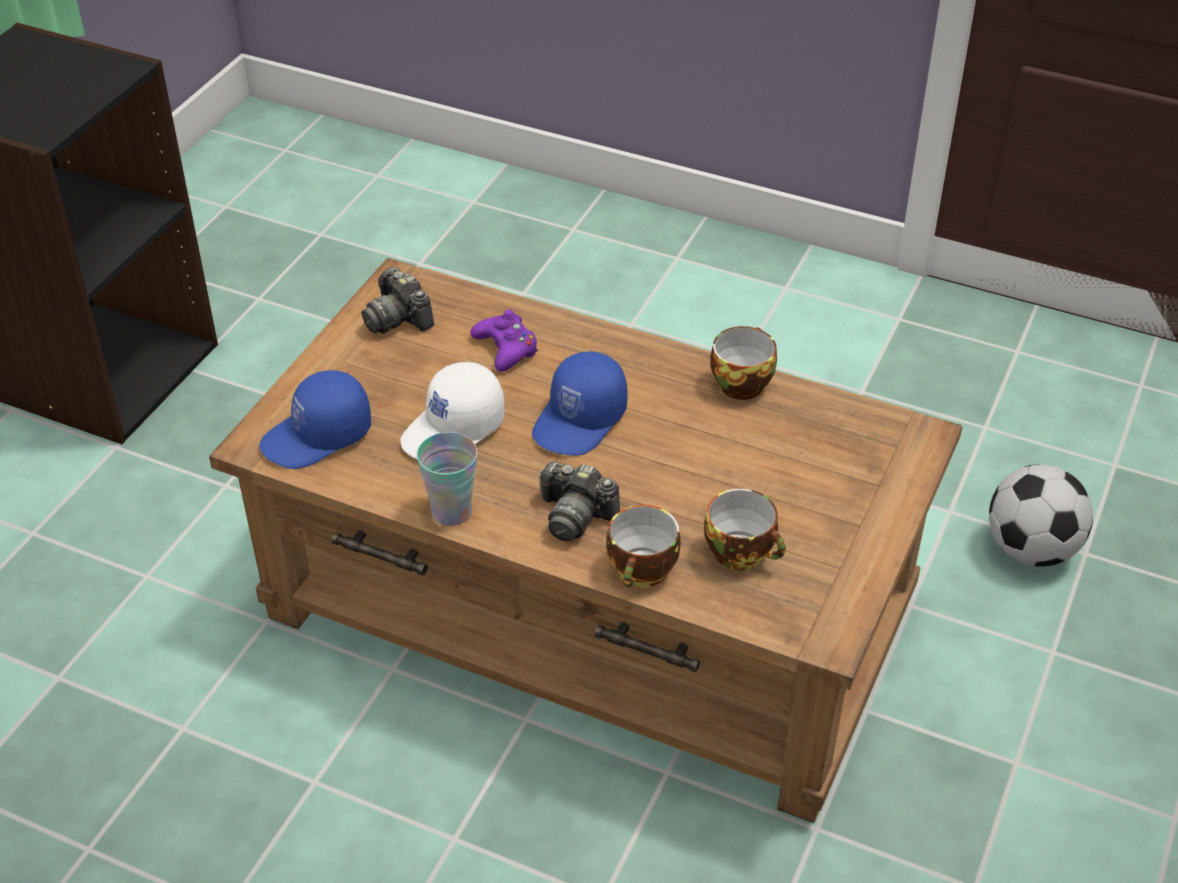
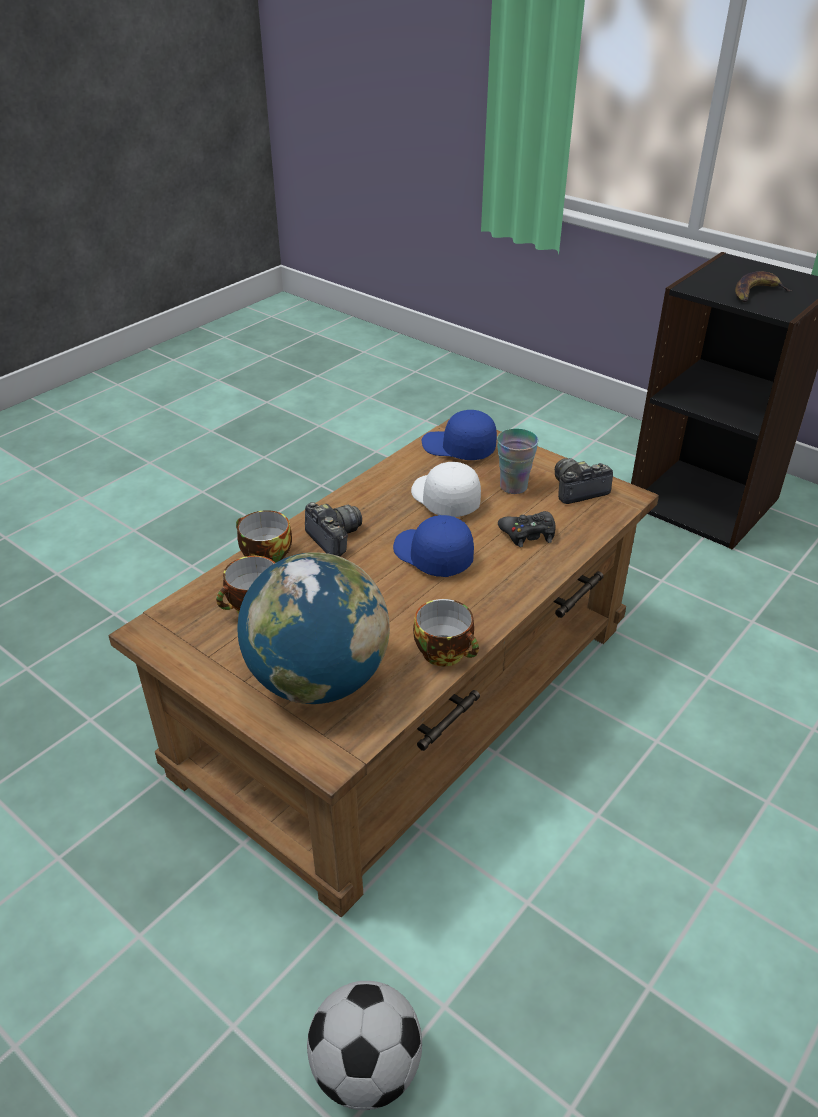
camera: 105 degrees right, 5 degrees down
blue cap [259,370,371,469] -> blue cap turned 45 degrees counterclockwise [422,410,497,460]
cup [417,432,478,526] -> cup moved to [497,429,538,494]
purple game controller [470,309,538,372] -> black game controller [498,511,556,547]
camera [539,461,620,542] -> camera turned 105 degrees clockwise [305,502,362,556]
none -> globe [237,552,390,704]
none -> banana [735,271,793,302]

